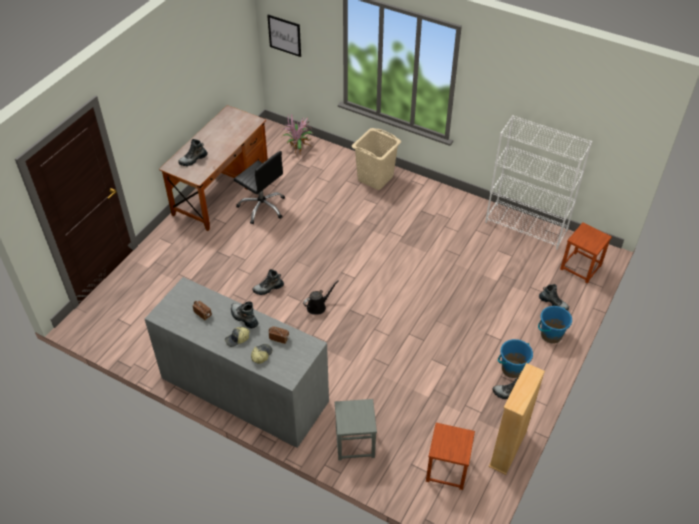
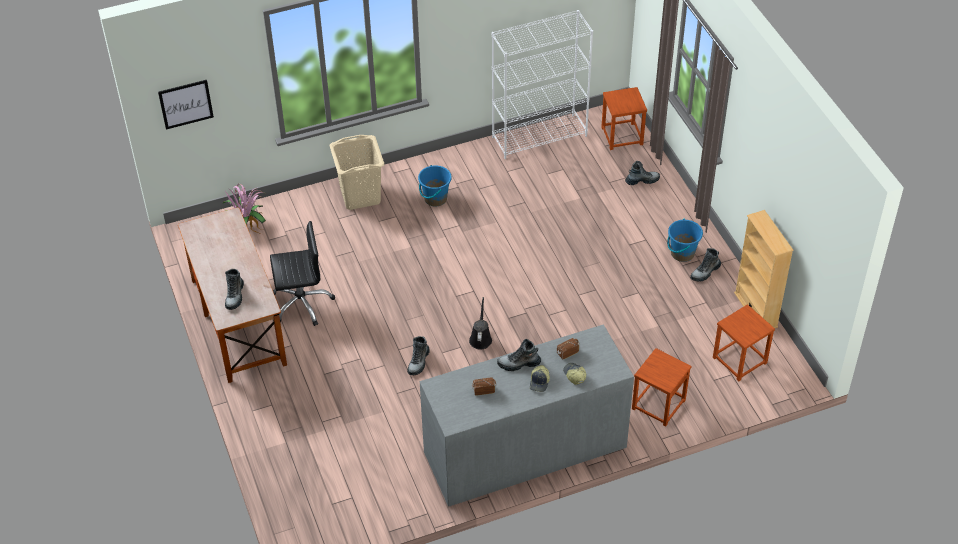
camera: 50 degrees left, 0 degrees up
grey stool [335,399,377,460] -> brown stool [632,348,692,427]
blue bucket [538,306,572,343] -> blue bucket moved to [418,165,452,206]

